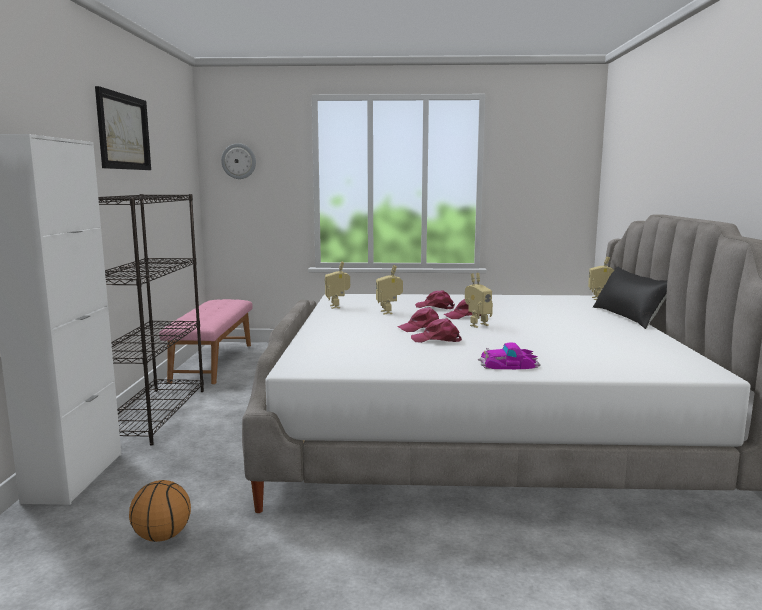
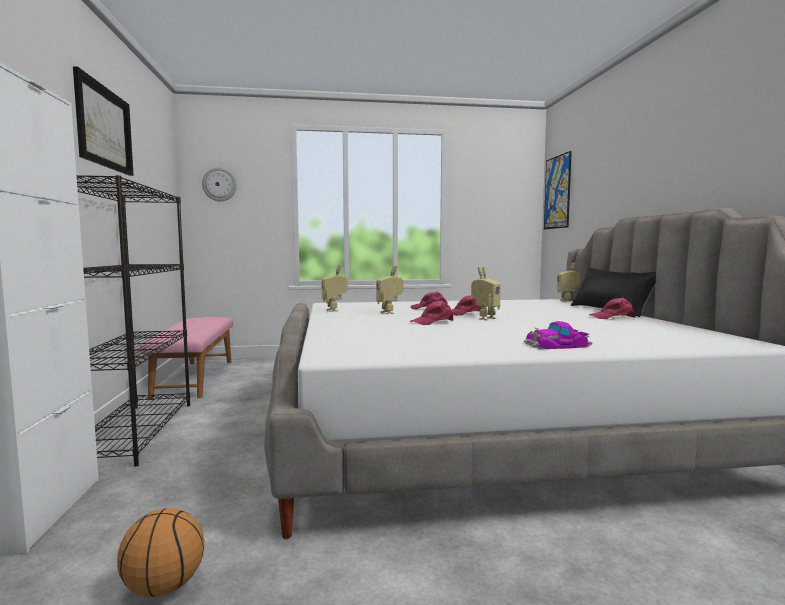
camera: 10 degrees left, 5 degrees down
pink cap [411,318,462,343] -> pink cap moved to [589,298,636,319]
none -> picture [544,151,572,229]

